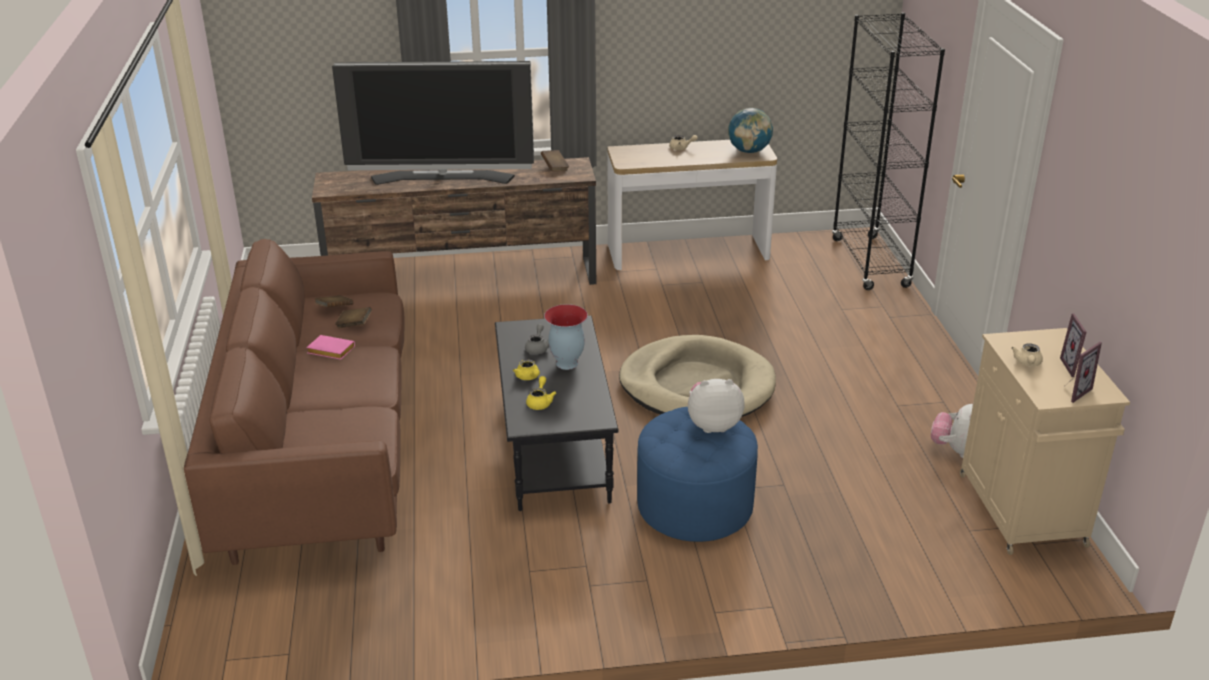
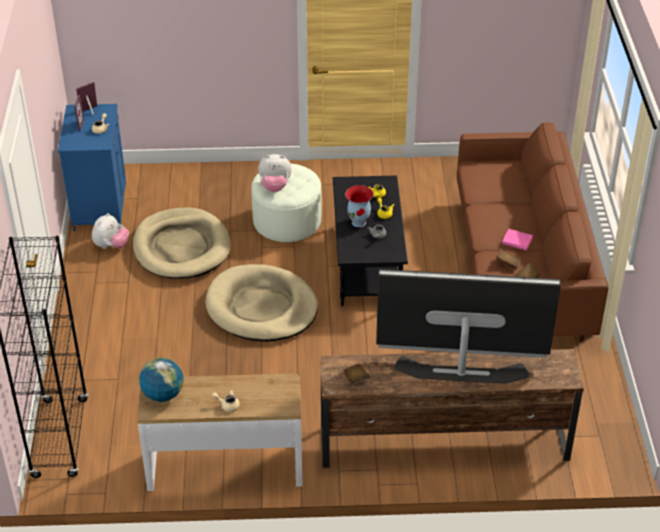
camera: 175 degrees left, 10 degrees up
blue ottoman [637,407,758,542] -> white ottoman [251,163,321,242]
beige cabinet [960,328,1130,555] -> blue cabinet [58,104,126,231]
none -> beige dog bed [133,207,231,279]

